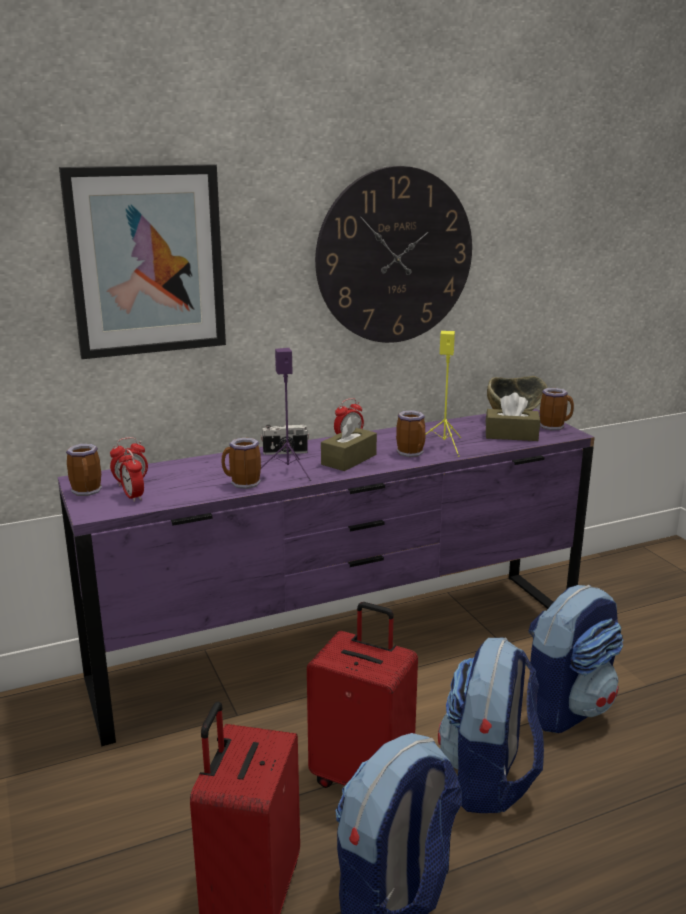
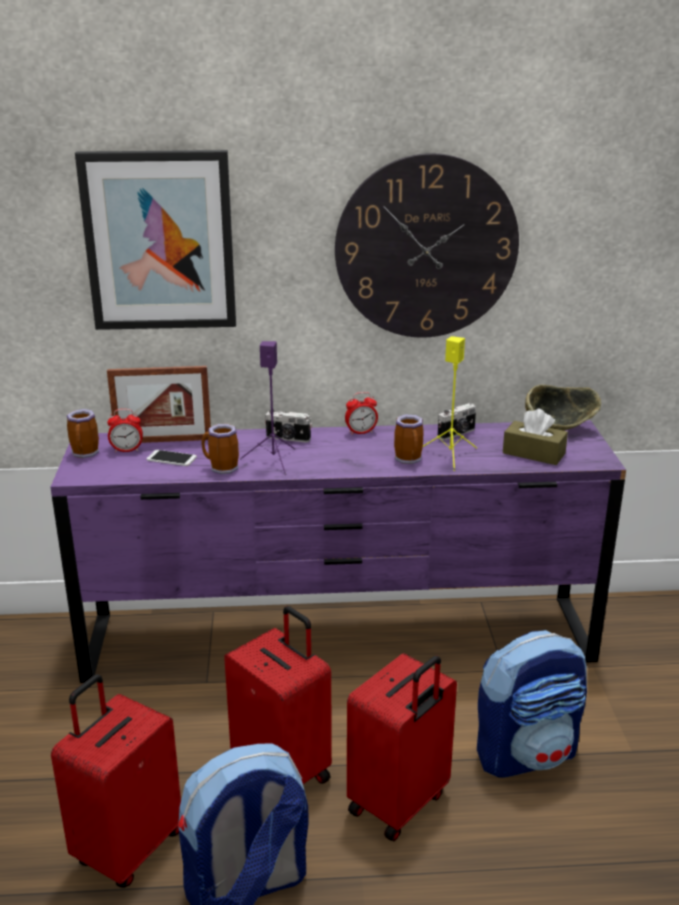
camera: 20 degrees right, 5 degrees up
alarm clock [119,449,144,502] -> none
brown tissue box [321,415,377,471] -> none
backpack [438,638,544,813] -> red suitcase [347,653,457,841]
mug [540,388,574,431] -> none
none -> picture frame [107,366,211,443]
none -> phone [146,450,197,466]
none -> camera [438,403,476,440]

